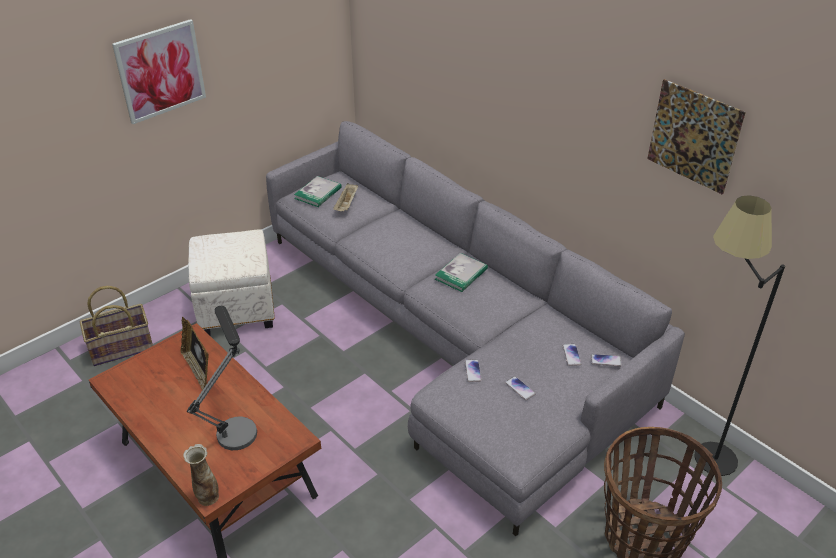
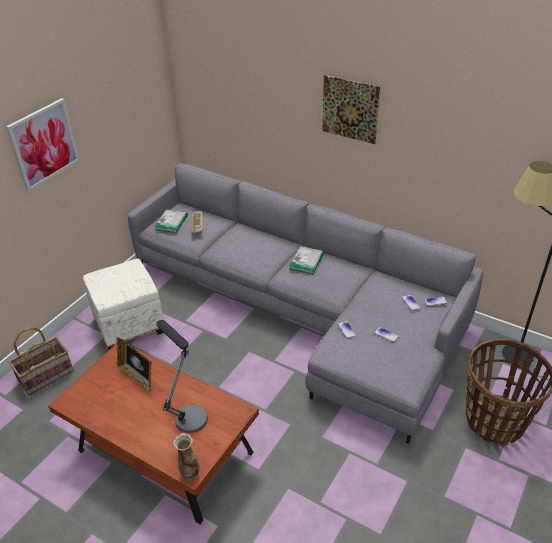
camera: 15 degrees left, 0 degrees up
picture [647,79,746,195] -> picture moved to [322,75,380,144]

